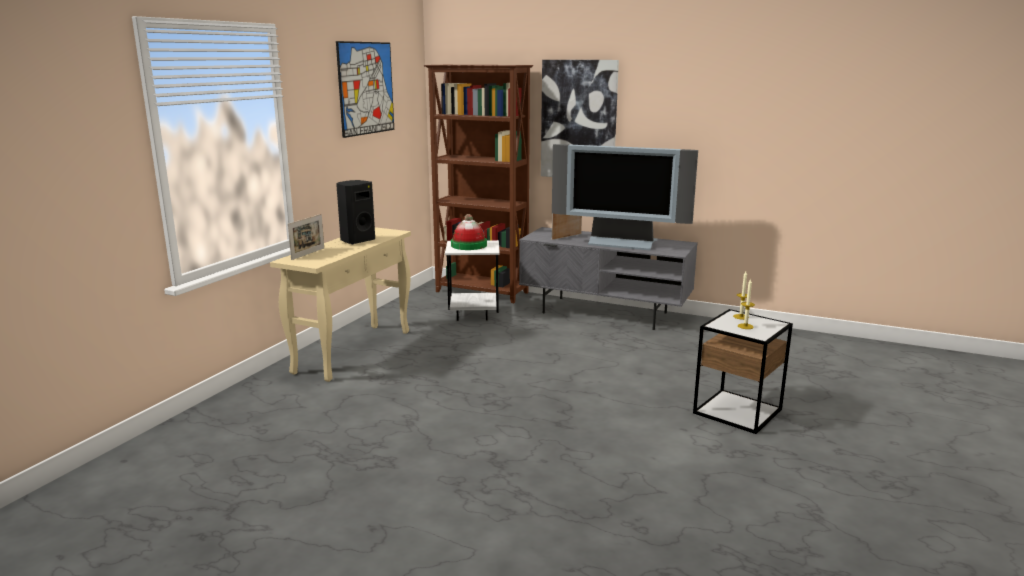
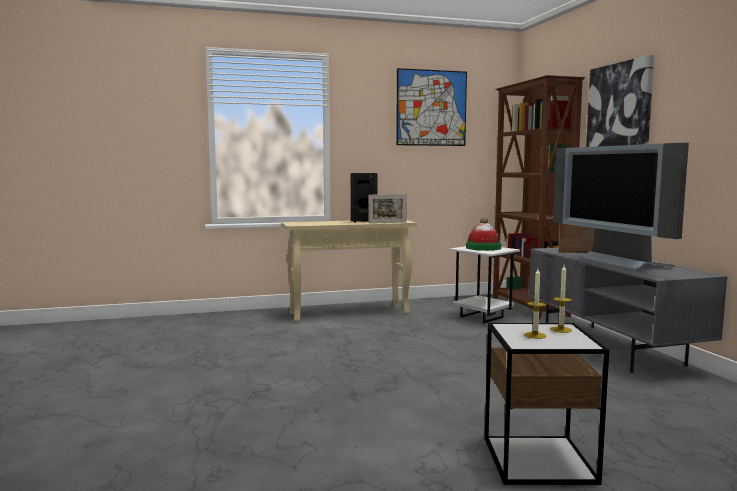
camera: 50 degrees right, 10 degrees down
picture frame [288,214,324,260] -> picture frame moved to [369,194,407,224]

